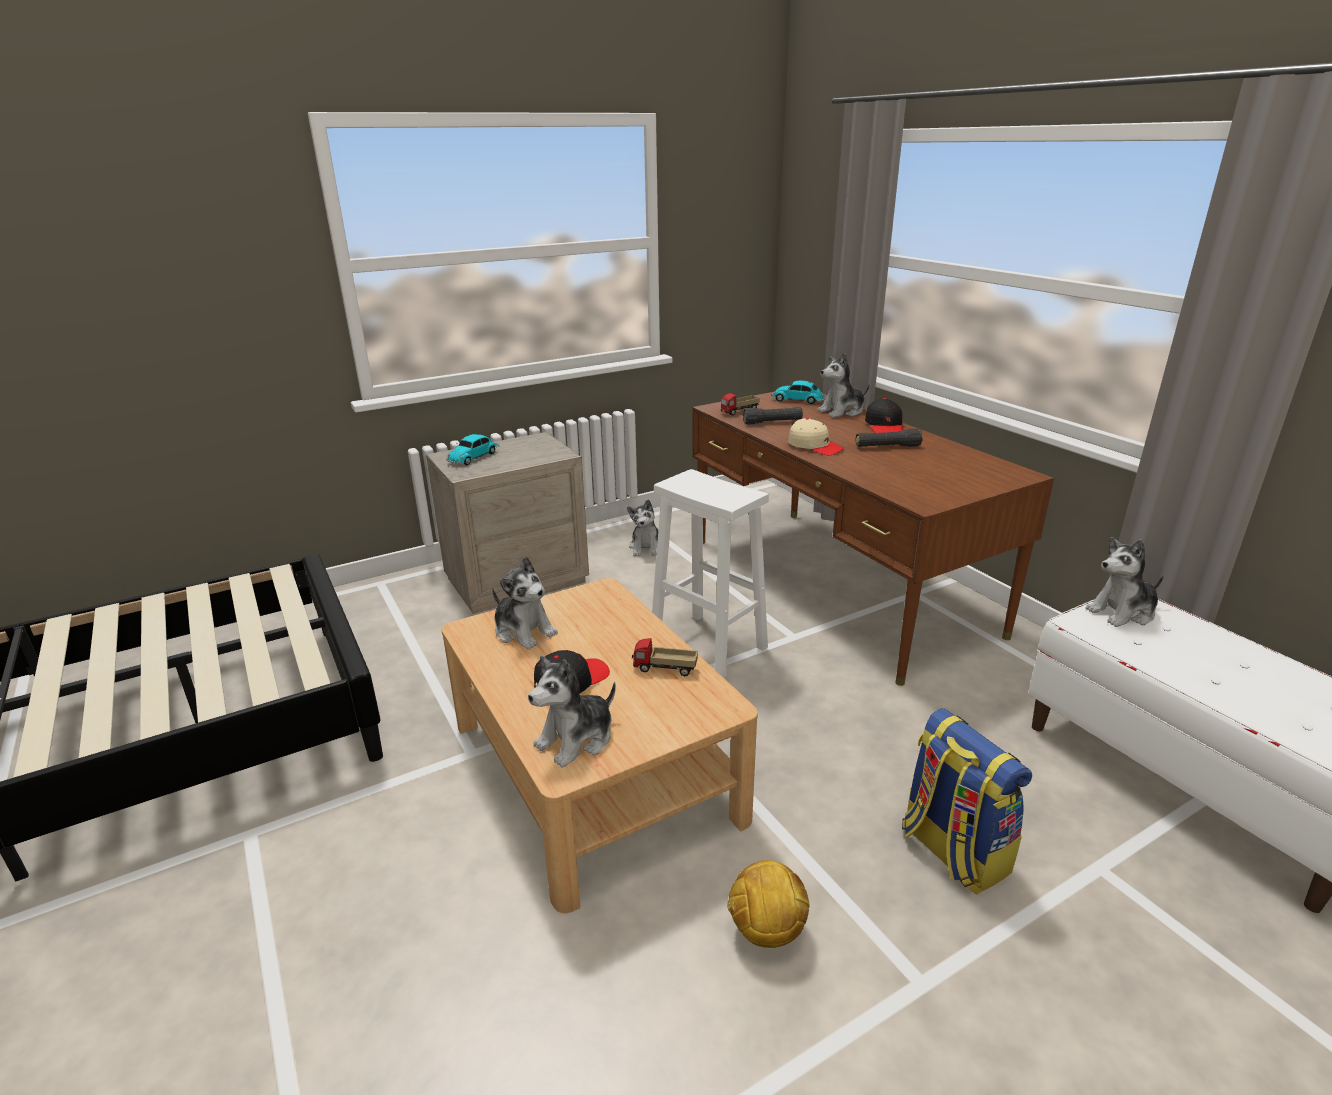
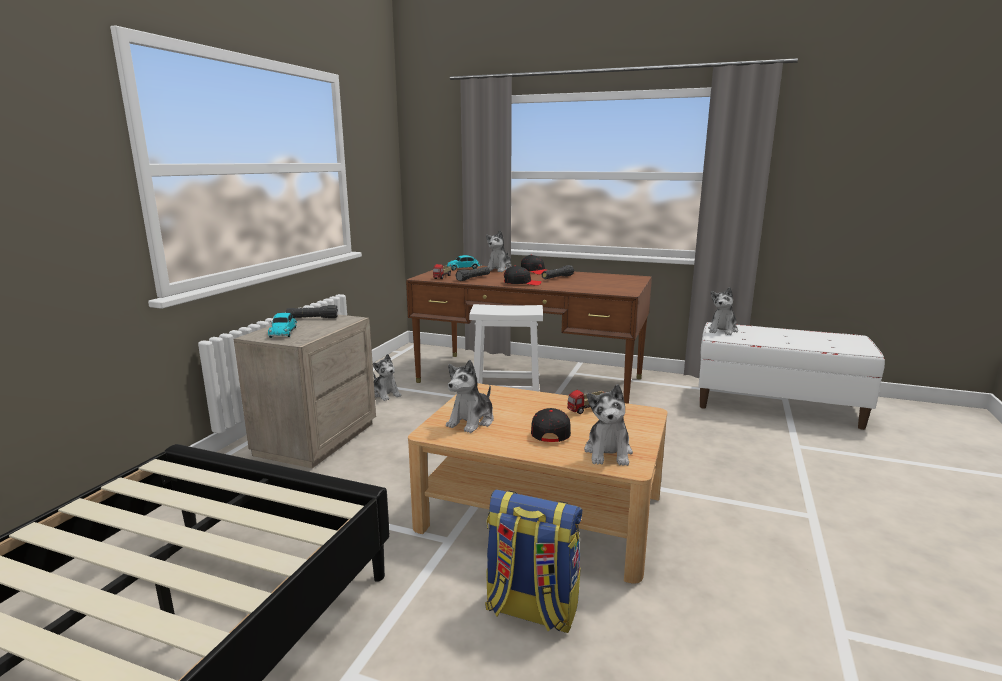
camera: 40 degrees left, 10 degrees down
plush toy [492,557,558,650] -> plush toy turned 120 degrees clockwise [446,360,494,433]
football [727,860,810,948] -> none
beige cap [789,418,844,456] -> black cap [504,266,542,285]
backpack [902,708,1032,895] -> backpack moved to [485,490,582,633]
none -> black flashlight [286,305,338,318]

